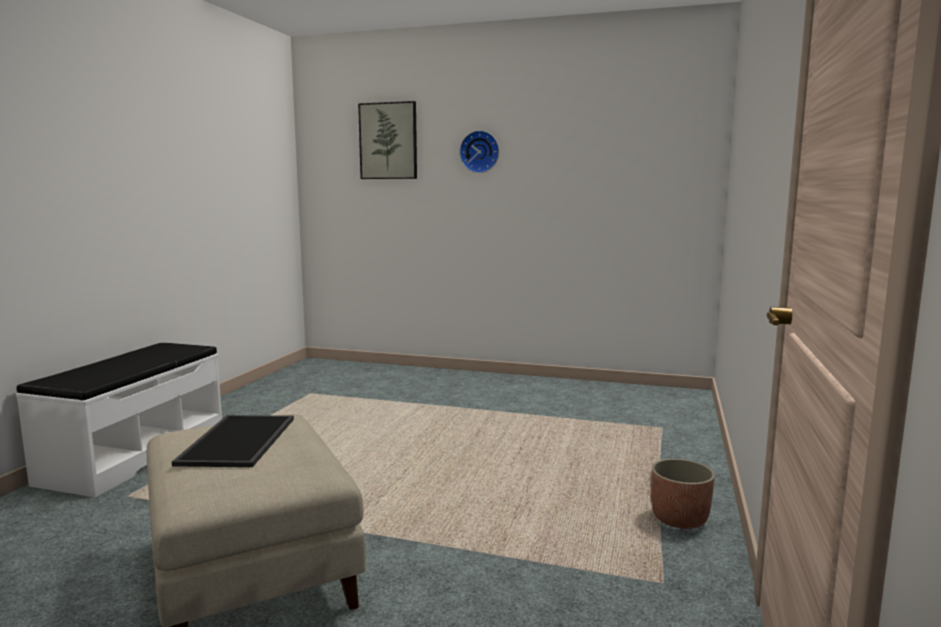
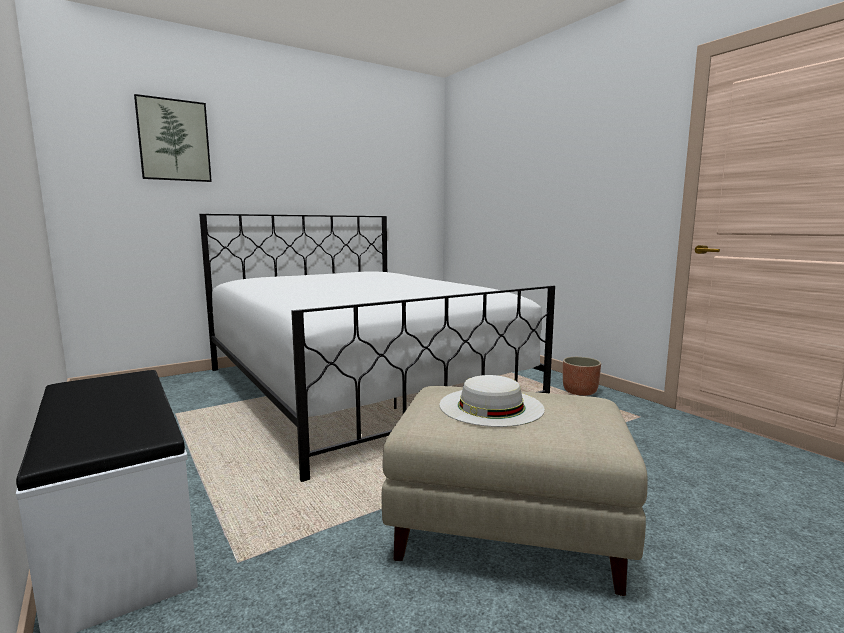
camera: 50 degrees left, 0 degrees up
tray [172,415,294,467] -> white hat [440,375,545,427]
wall clock [459,130,499,173] -> none
none -> white bed [199,214,555,482]

